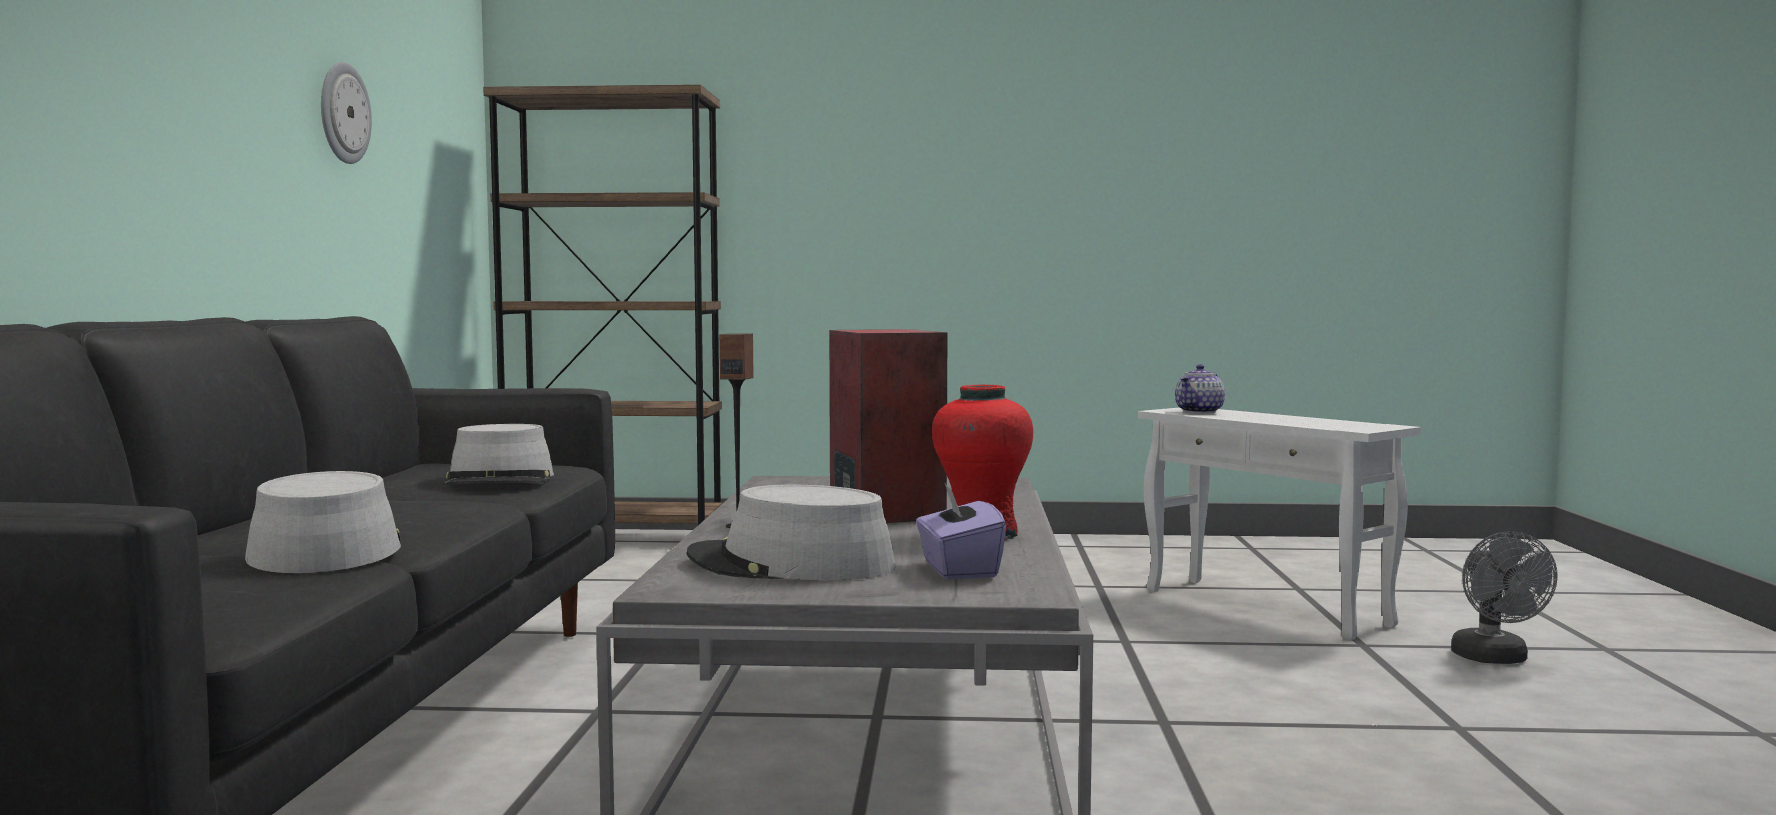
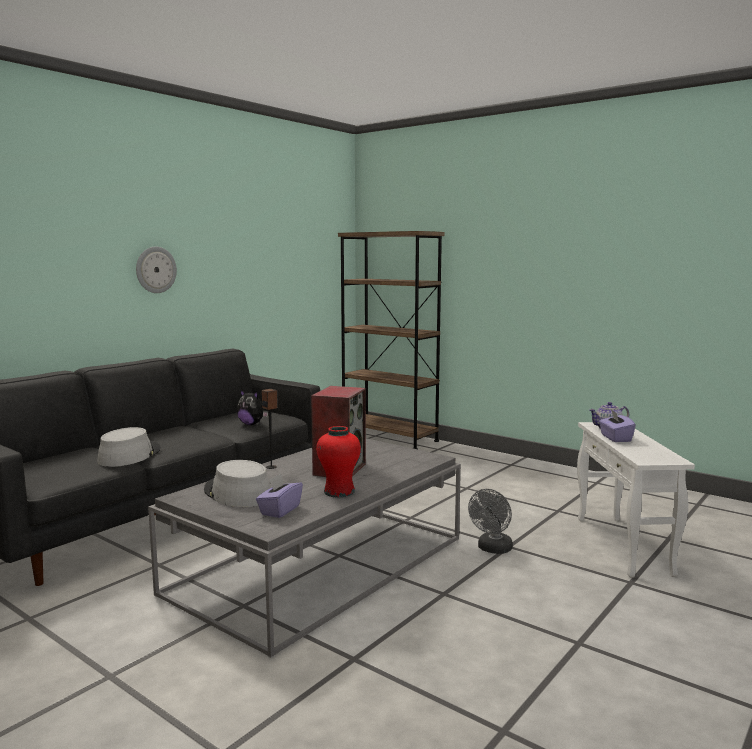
camera: 35 degrees right, 5 degrees up
wall clock [321,62,372,164] -> wall clock moved to [136,246,177,293]
grey hat [443,424,554,486] -> plush toy [237,389,268,425]
grey fan [1451,531,1558,664] -> grey fan moved to [468,489,513,554]
none -> purple tissue box [599,410,636,442]

